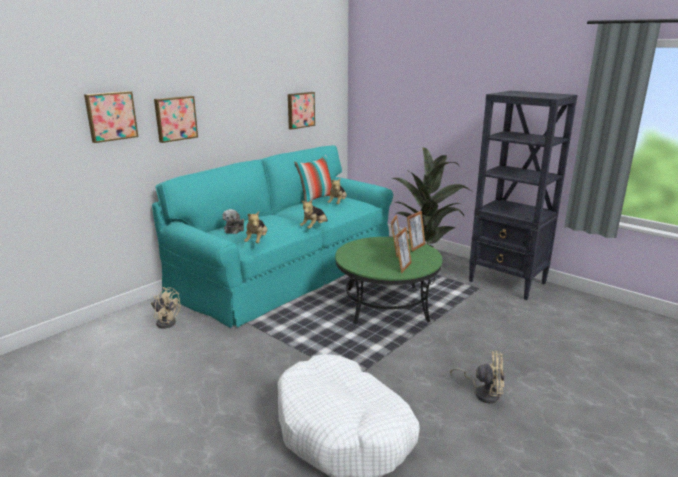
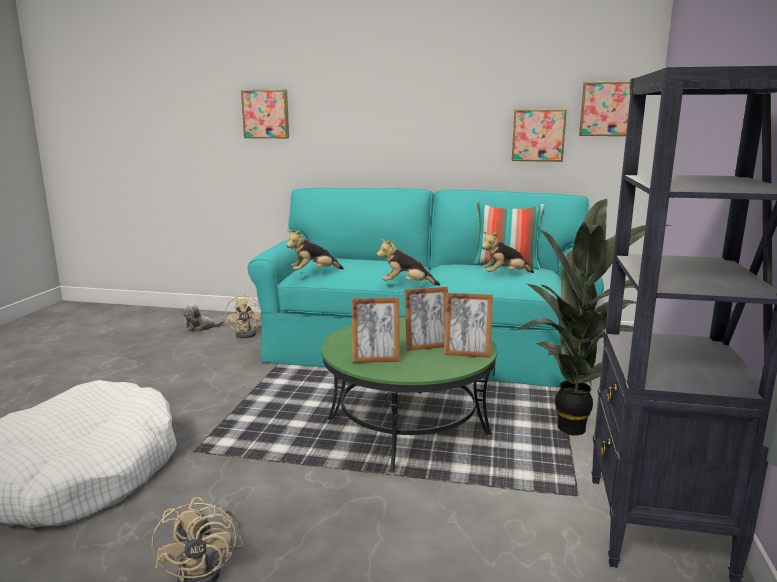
camera: 60 degrees right, 5 degrees down
picture [154,96,198,143] -> picture moved to [579,82,630,136]
plush toy [222,209,244,234] -> plush toy moved to [182,304,224,332]

